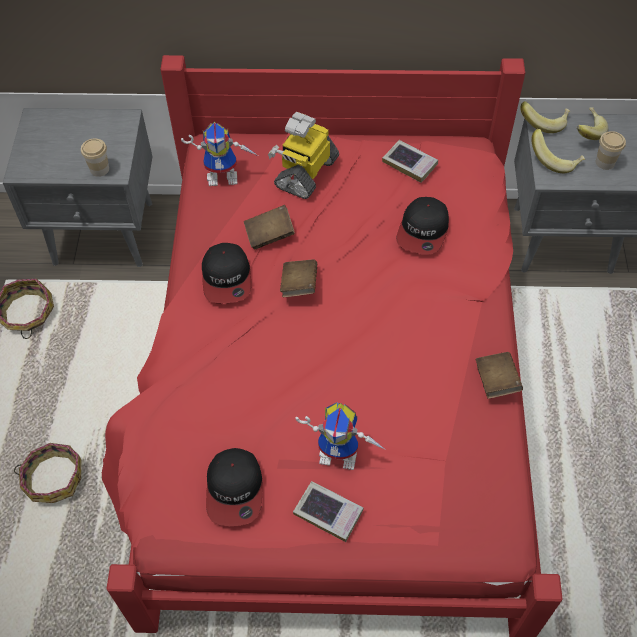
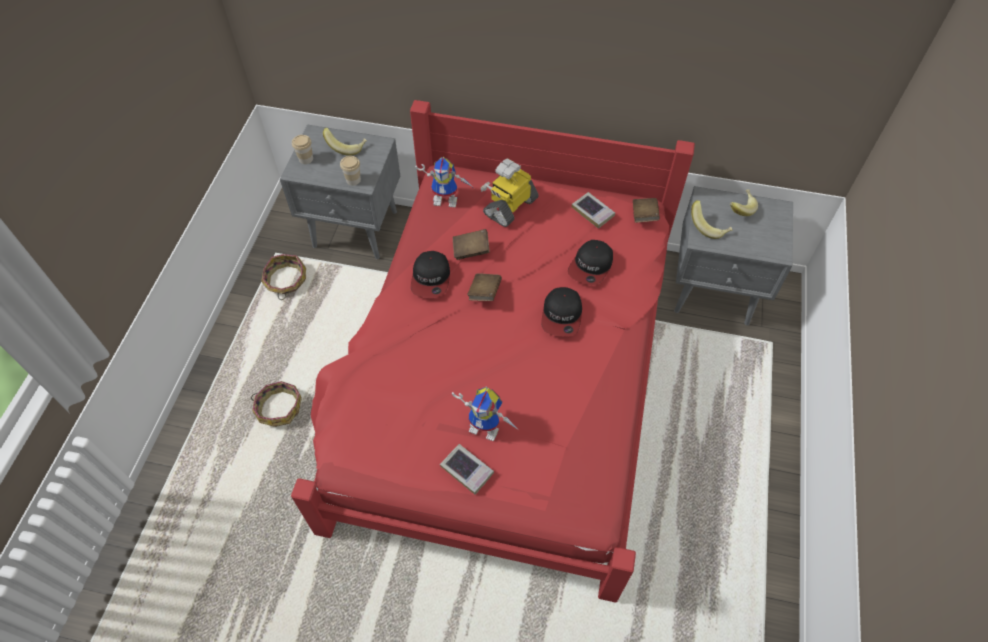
camera: 10 degrees right, 0 degrees up
cap [206,448,262,526] -> cap moved to [541,287,582,337]
brown book [476,352,523,399] -> brown book moved to [633,198,660,223]
banana [520,101,570,133] -> banana moved to [323,128,367,156]
cup [596,131,626,170] -> cup moved to [292,135,313,164]

